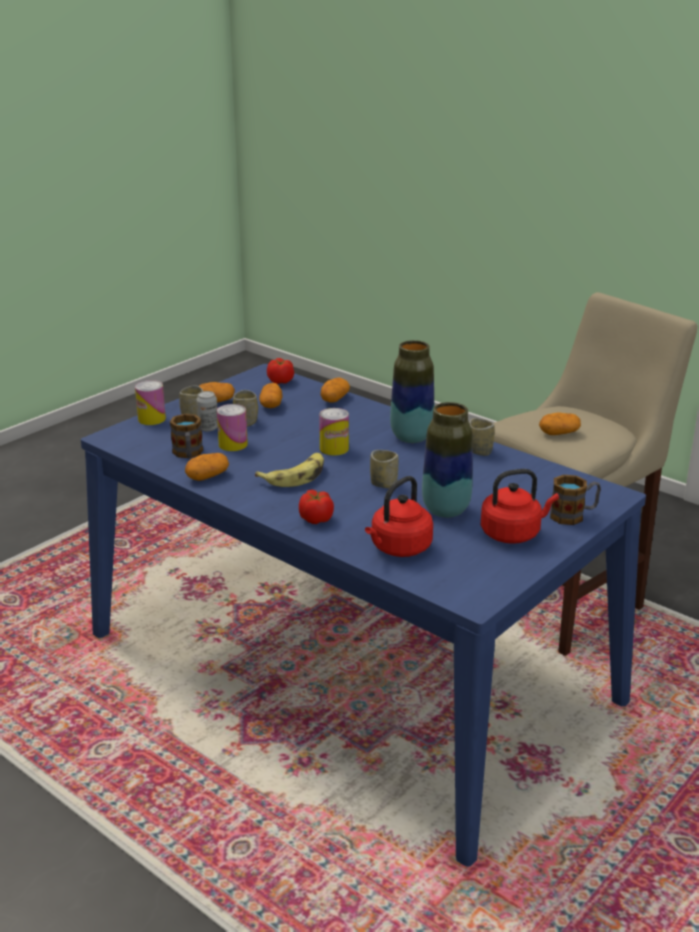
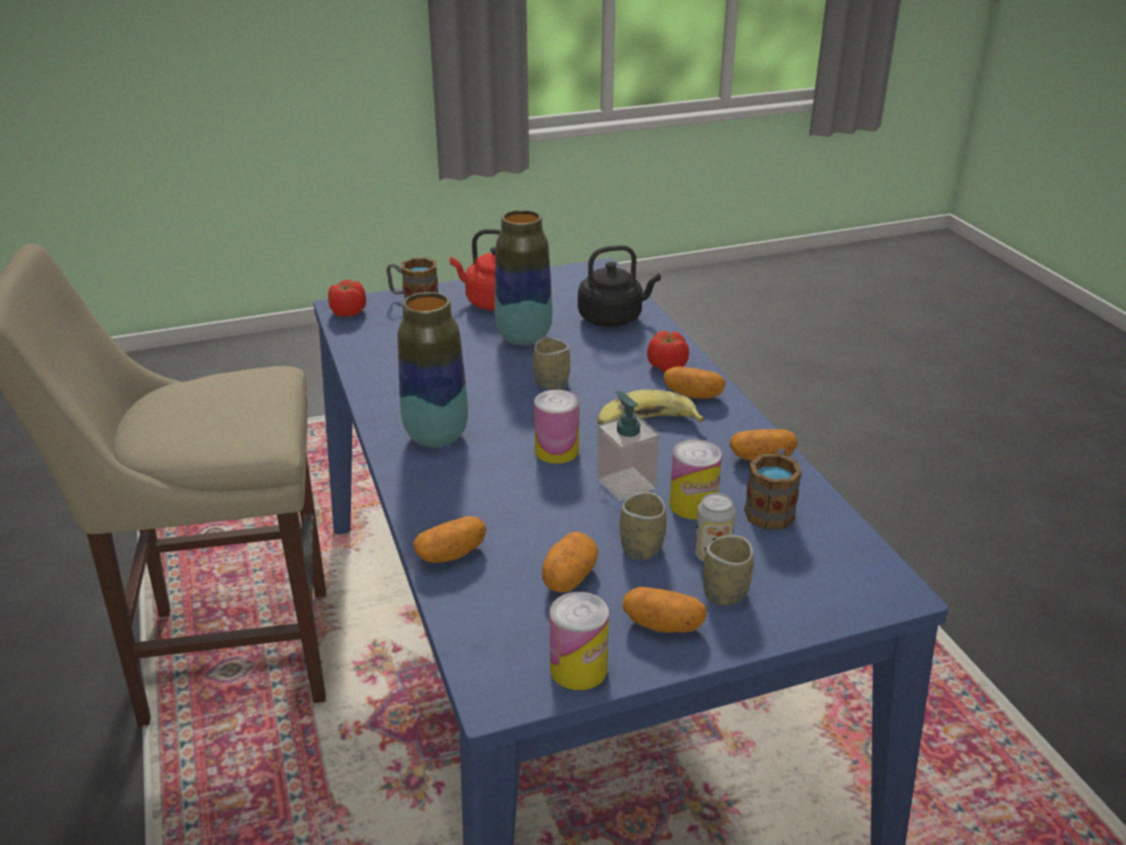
camera: 150 degrees left, 5 degrees up
can [135,380,166,425] -> can moved to [550,592,609,690]
tomato [267,358,294,384] -> tomato moved to [328,280,366,317]
red kettle [365,476,433,557] -> black kettle [578,245,661,327]
cup [469,418,495,456] -> none
potato [539,412,581,435] -> potato moved to [664,366,726,399]
none -> soap dispenser [597,390,660,501]

